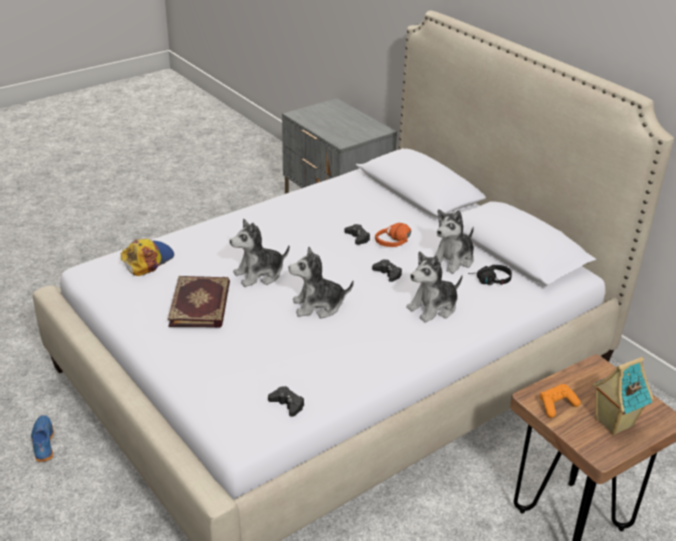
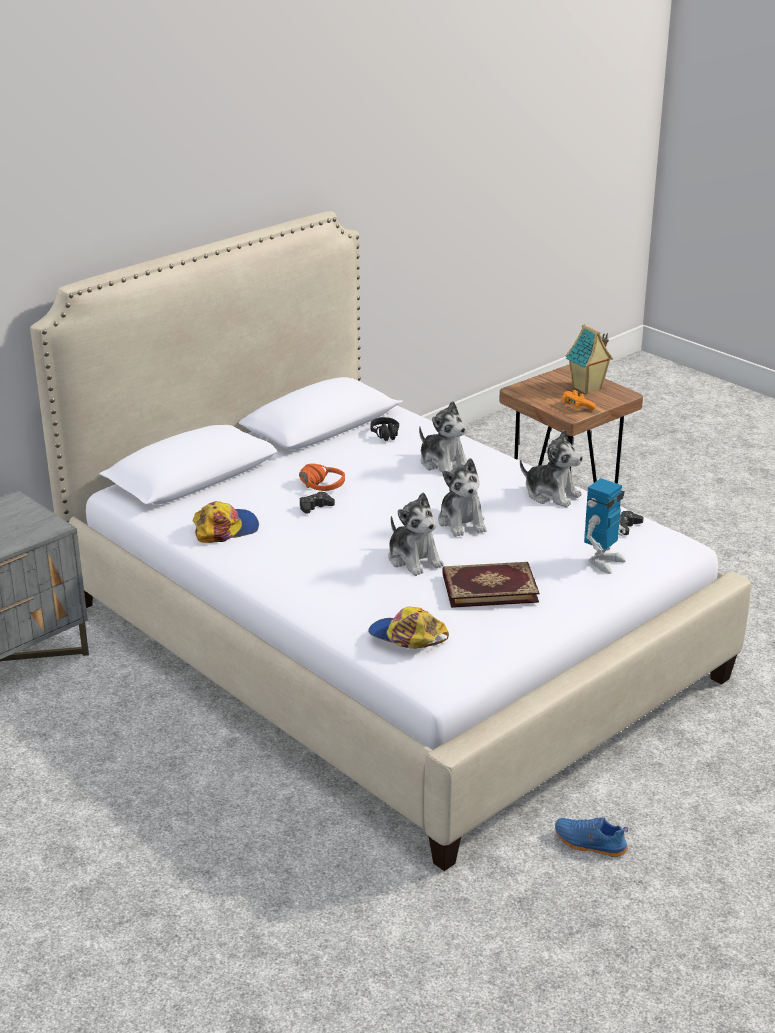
camera: 95 degrees left, 5 degrees down
blue shoe [31,415,54,462] -> blue shoe turned 45 degrees clockwise [555,817,628,857]
black game controller [372,259,402,282] -> none
plush toy [435,209,474,274] -> plush toy moved to [520,430,583,507]
none -> cap [193,501,259,543]
none -> toy robot [584,478,626,574]

